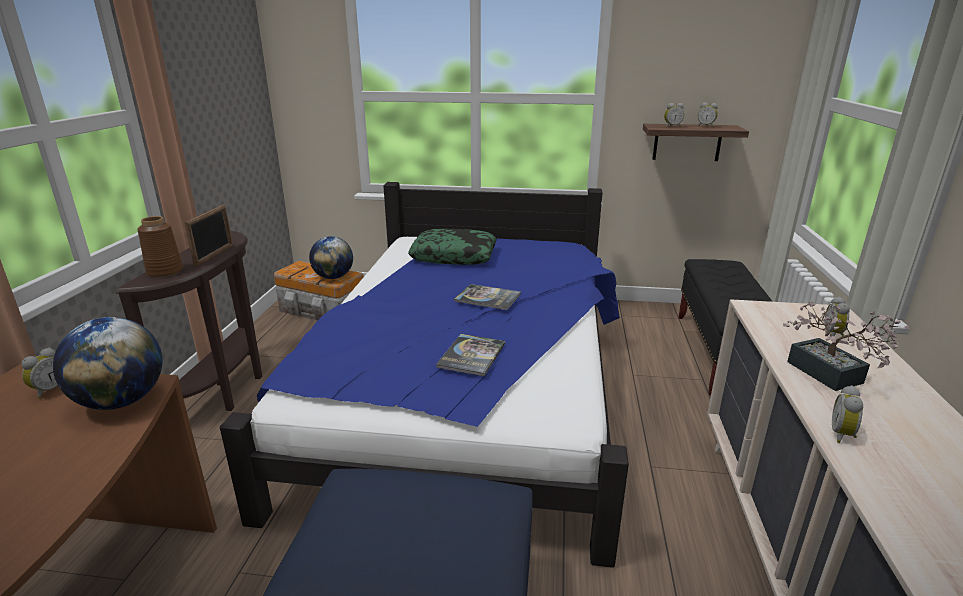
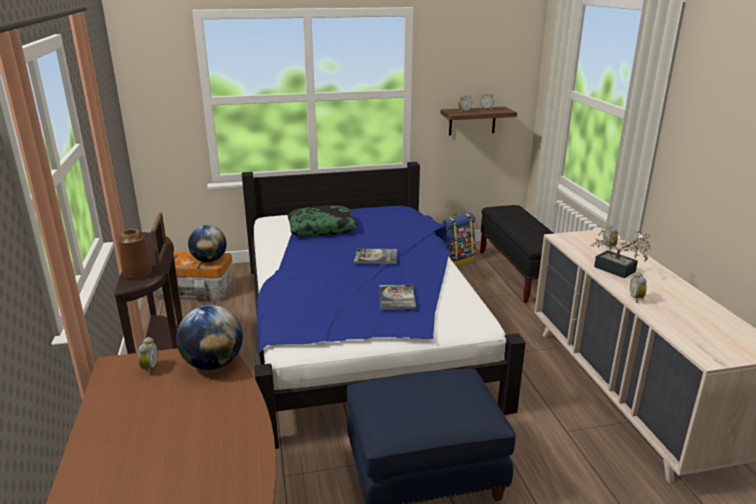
camera: 20 degrees left, 0 degrees up
none -> backpack [443,213,475,267]

